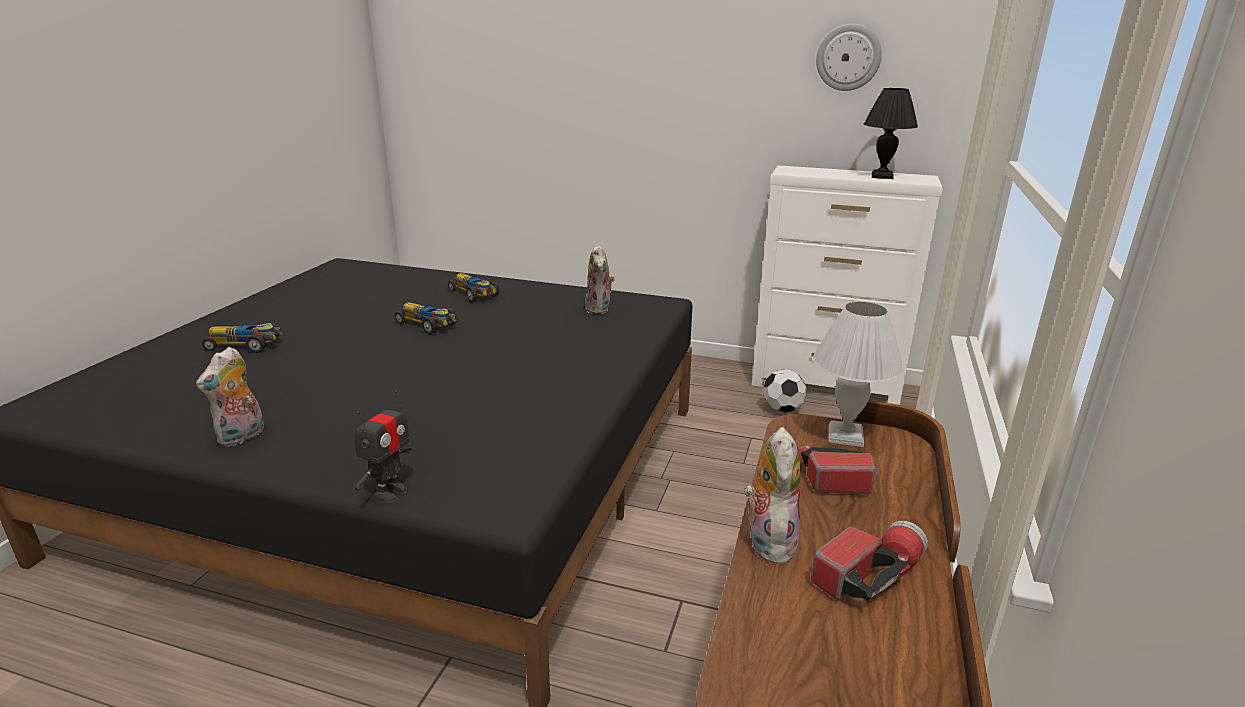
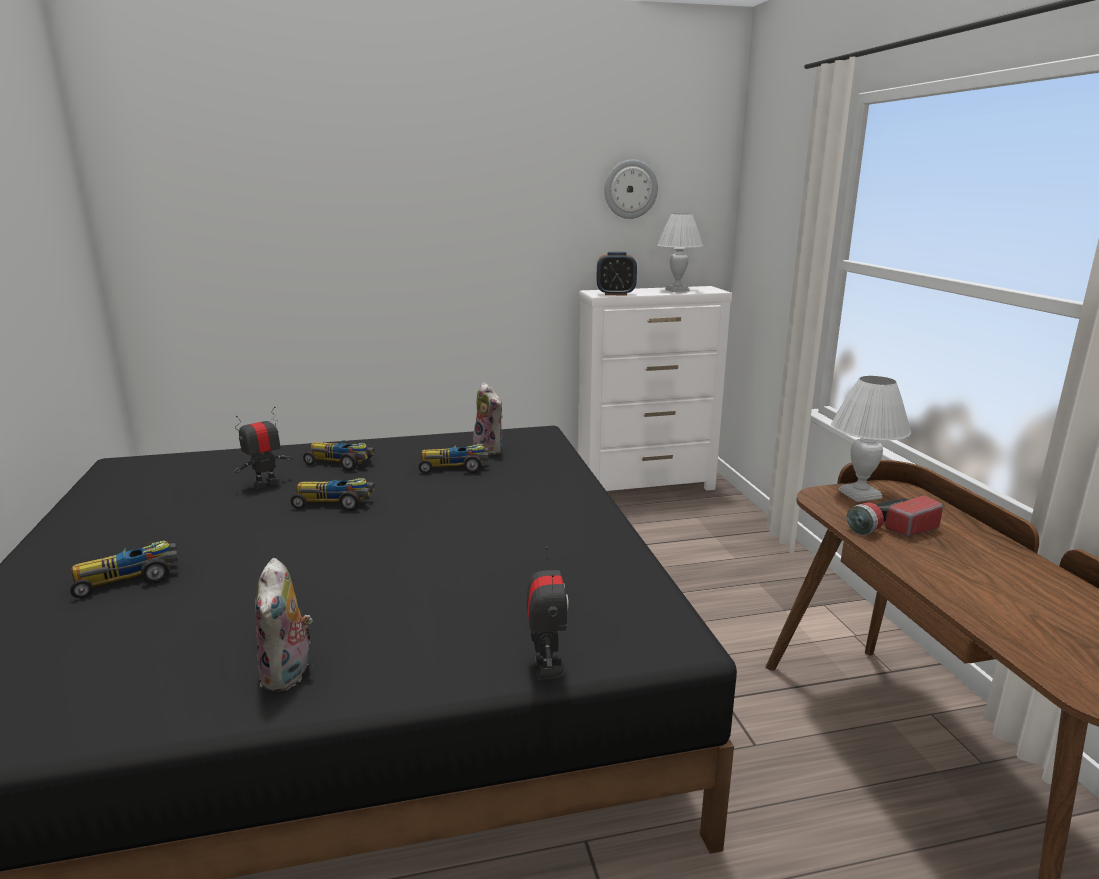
camera: 30 degrees left, 5 degrees down
plush toy [744,427,801,566] -> none
football [763,369,807,413] -> none
flashlight [811,521,928,603] -> none
black table lamp [864,88,918,179] -> white table lamp [657,213,703,292]
none -> toy robot [235,407,292,489]
none -> toy car [419,444,489,473]
none -> alarm clock [596,252,637,295]

